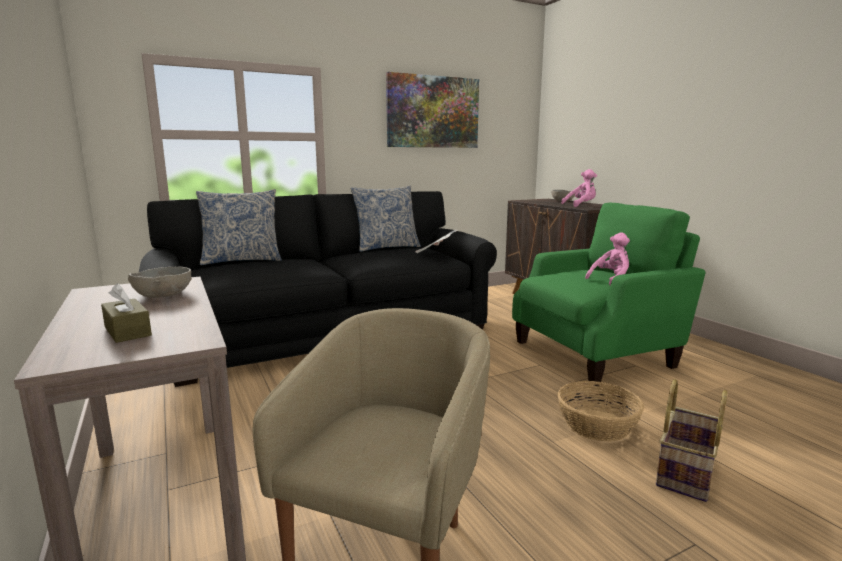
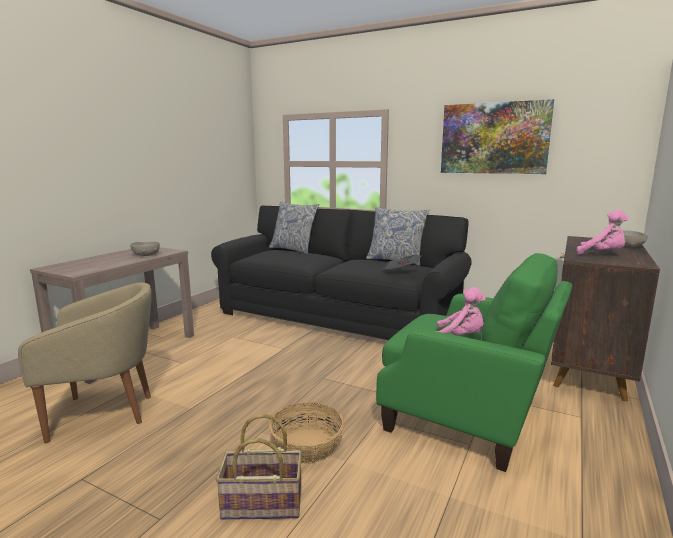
camera: 55 degrees right, 0 degrees up
brown tissue box [101,283,152,343] -> none

